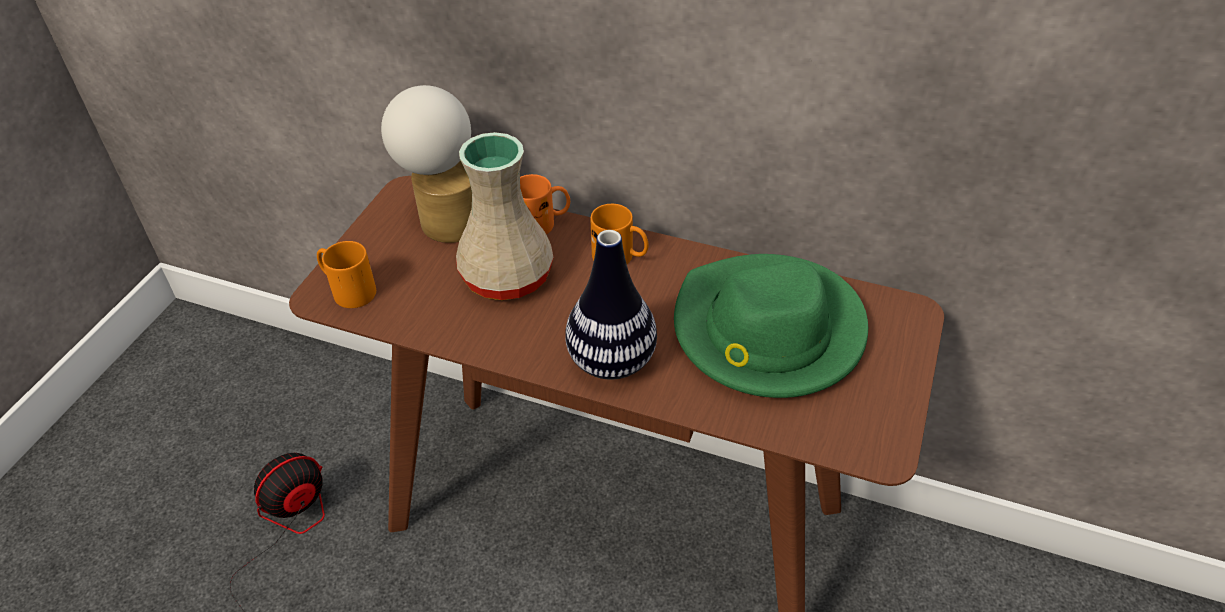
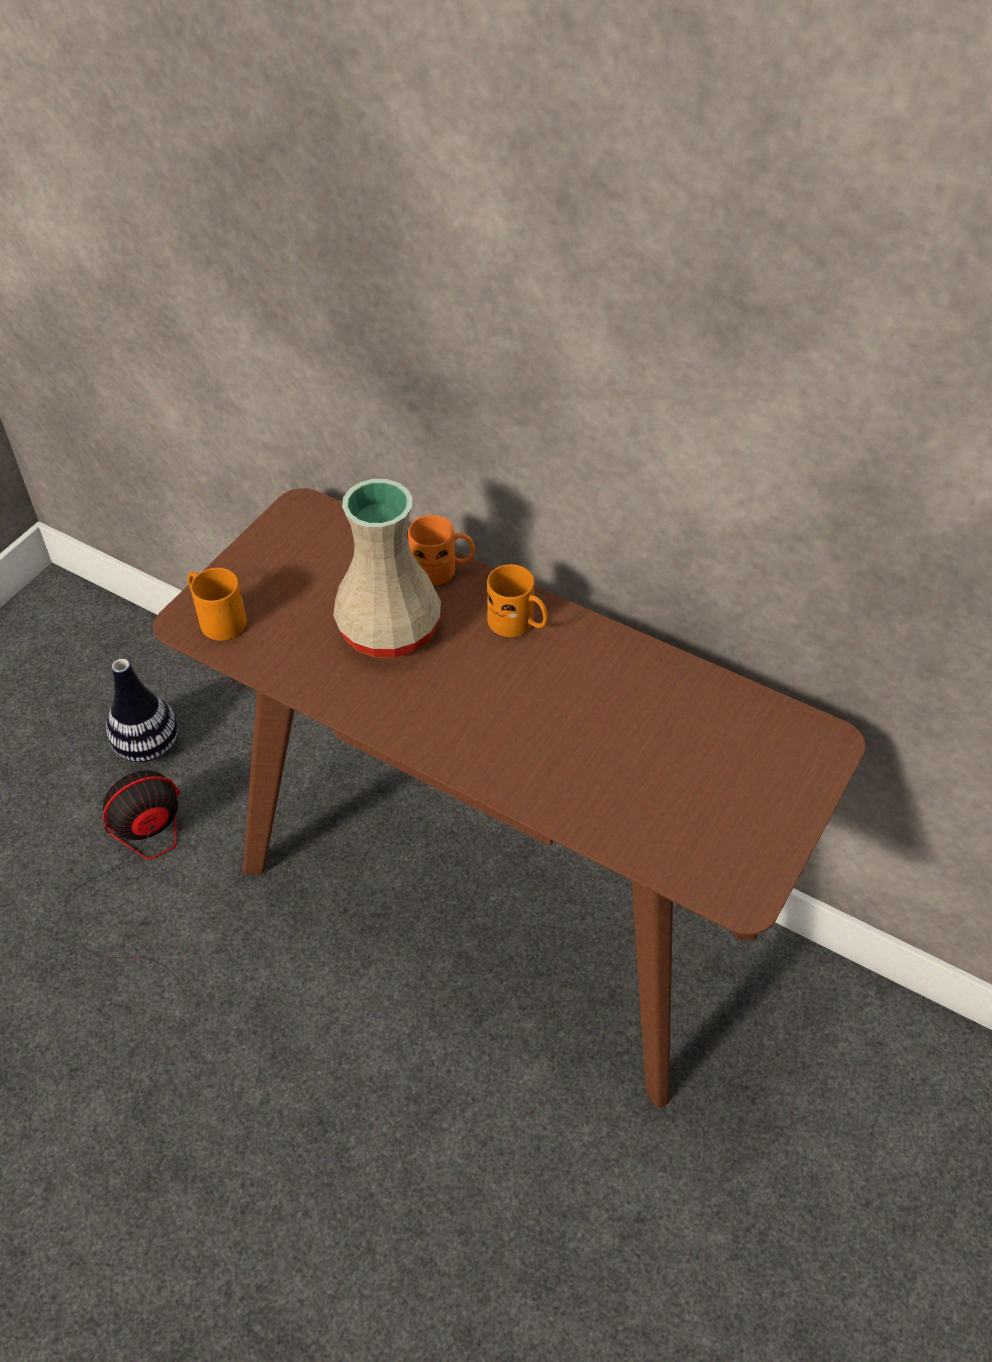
camera: 10 degrees right, 5 degrees up
table lamp [381,85,472,243] -> none
vase [565,230,657,380] -> vase moved to [106,659,178,762]
green hat [674,254,868,398] -> none

